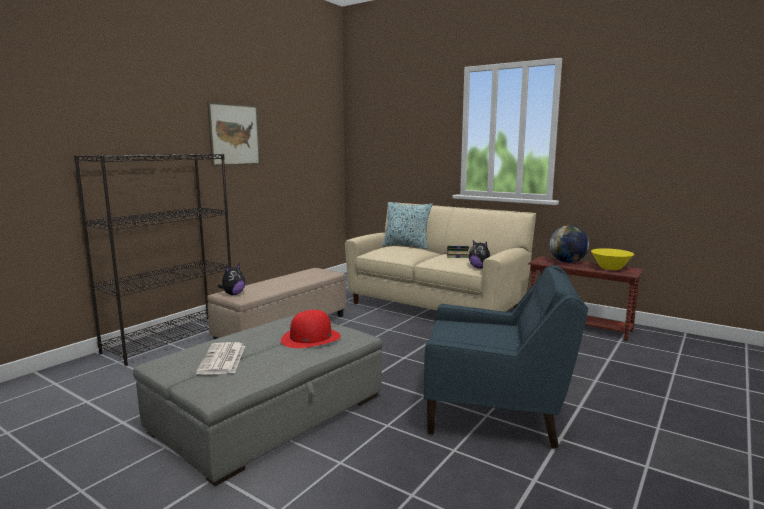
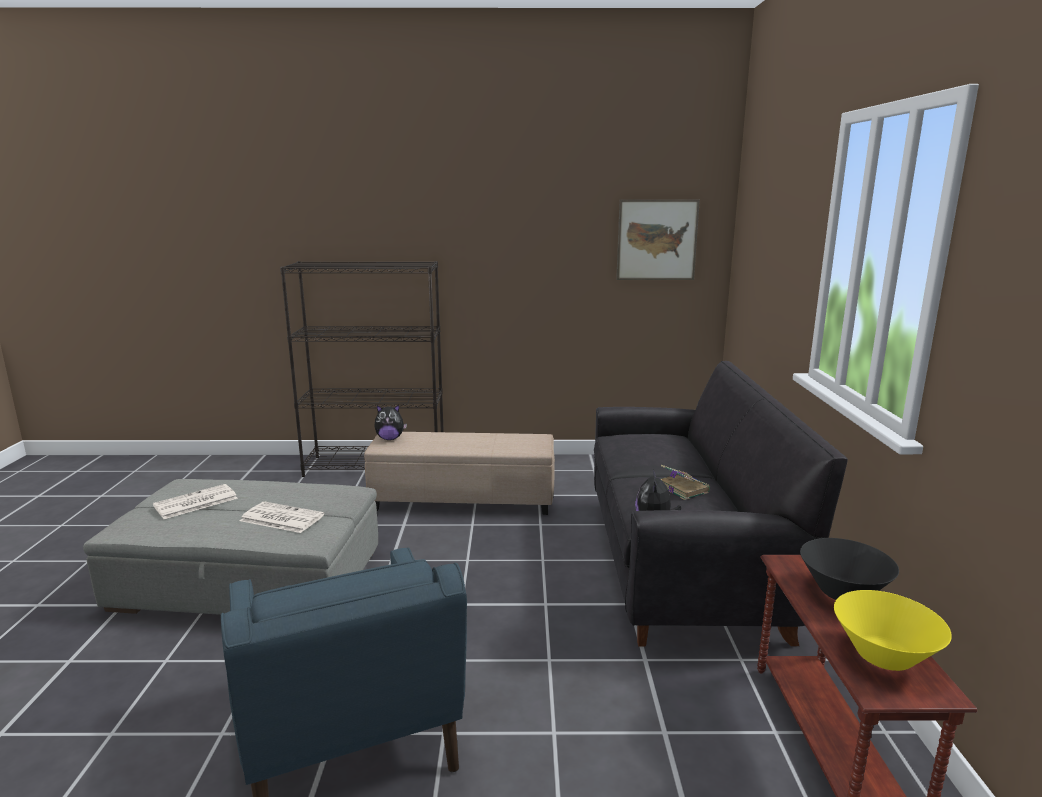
camera: 55 degrees right, 5 degrees up
picture [207,102,260,166] -> picture moved to [616,199,700,280]
red hat [281,310,341,348] -> newspaper [240,502,324,533]
beige sofa [345,202,536,312] -> black sofa [594,361,848,646]
pillow [382,202,432,249] -> none
globe [549,225,589,263] -> black bowl [800,538,899,600]

